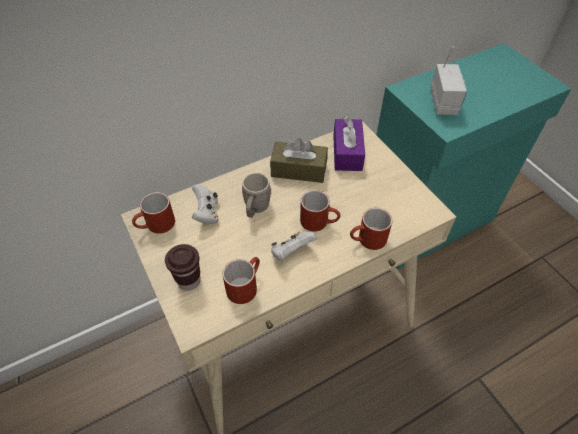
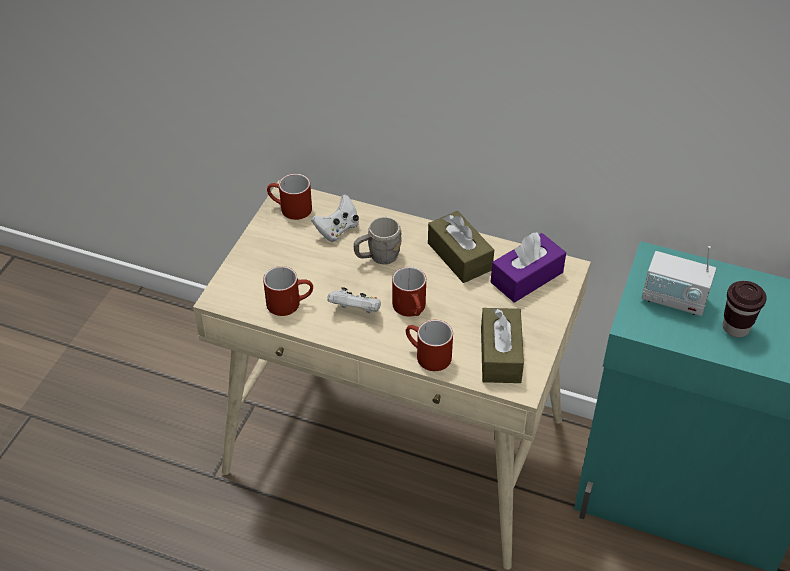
camera: 50 degrees right, 5 degrees down
brown cup [165,244,201,291] -> brown cup moved to [723,281,767,337]
radio [430,46,467,115] -> radio turned 60 degrees clockwise [642,246,716,316]
none -> brown tissue box [481,308,524,383]

